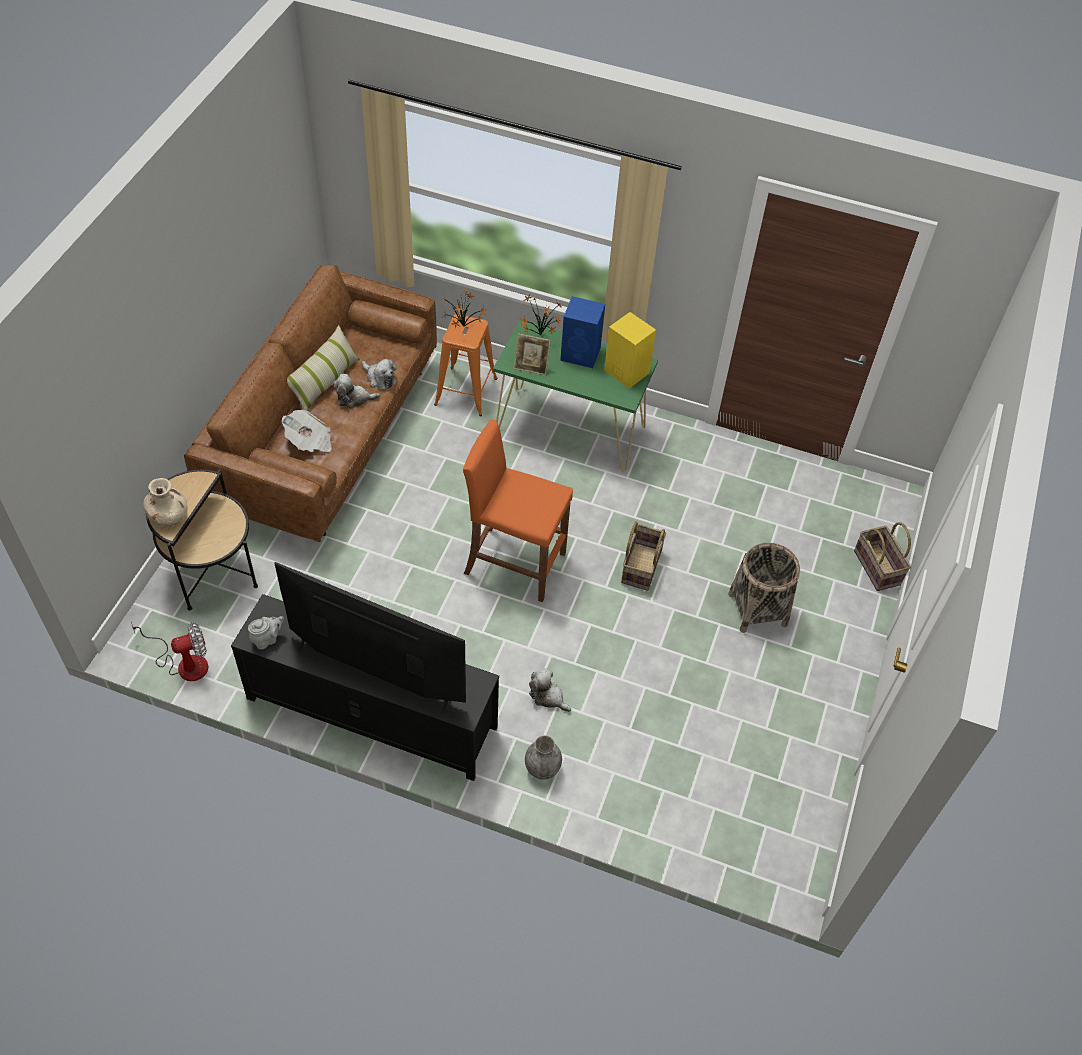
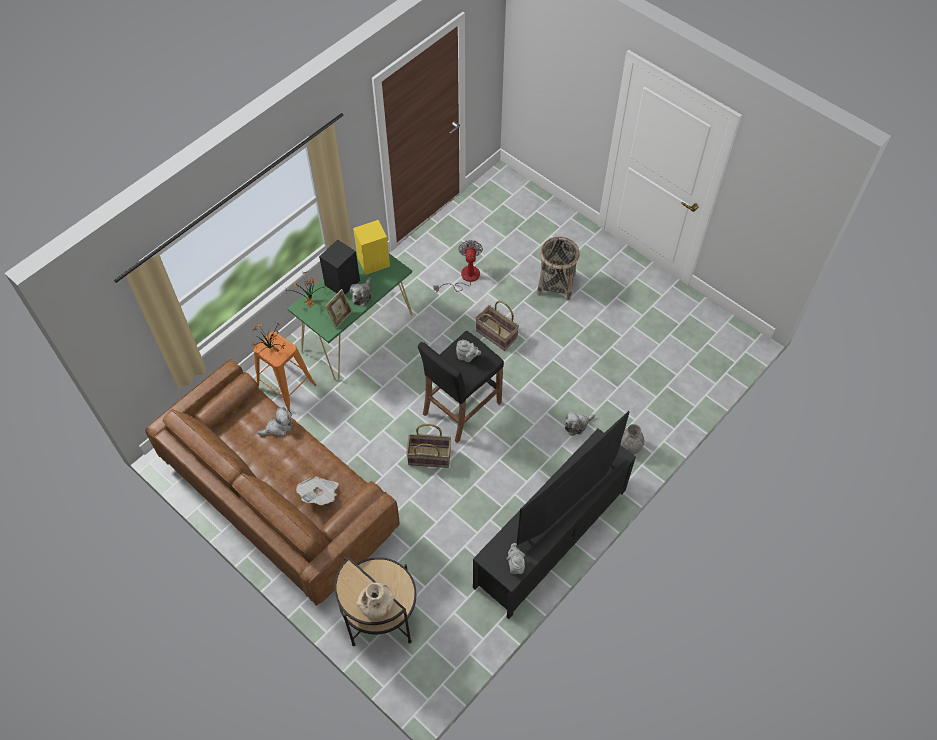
camera: 65 degrees left, 5 degrees up
fan [131,622,208,681] -> fan moved to [434,240,483,293]
pillow [287,325,360,411] -> none
plush toy [333,374,380,409] -> plush toy moved to [350,277,372,307]
orange stool [463,420,573,602] -> black stool [418,331,504,443]
blue speaker [560,296,605,368] -> black speaker [319,240,360,295]
basket [854,522,911,591] -> basket moved to [406,424,451,468]
none -> grey teapot [456,340,481,362]

